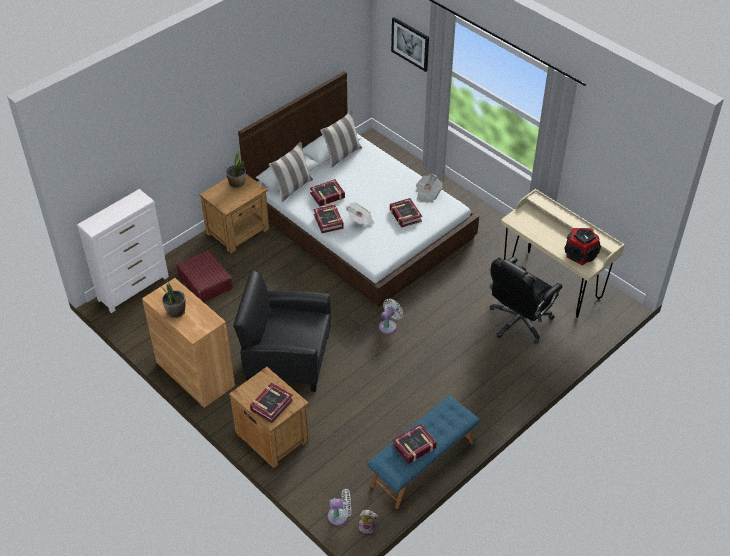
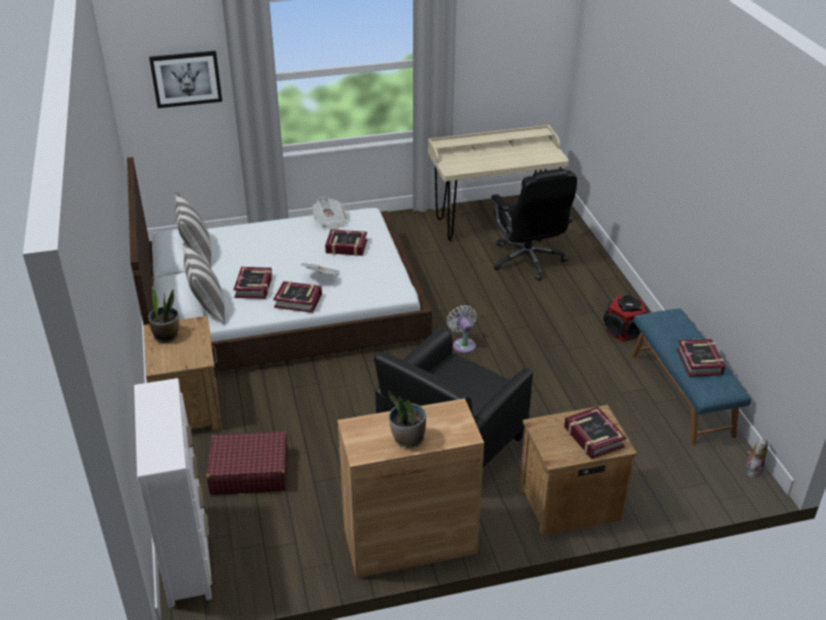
camera: 60 degrees left, 10 degrees down
white fan [328,489,351,525] -> none
speaker [564,228,601,265] -> speaker moved to [603,295,648,342]

